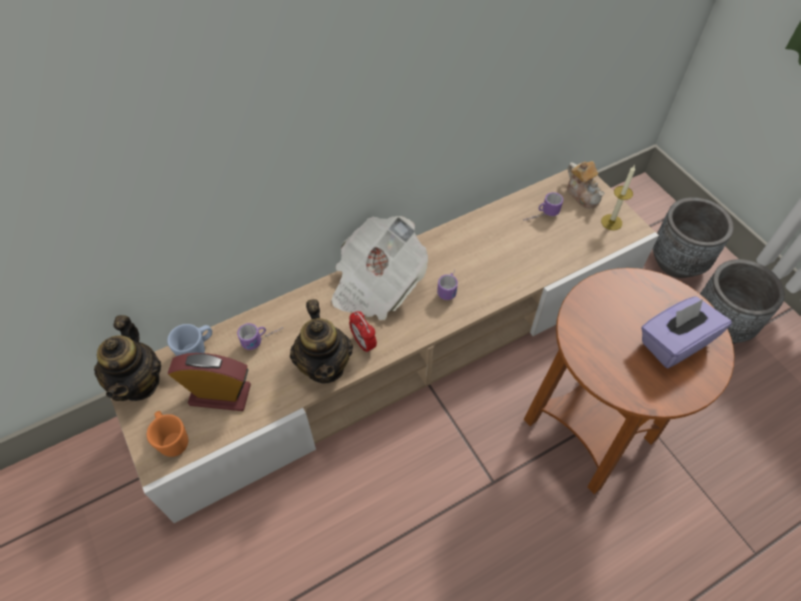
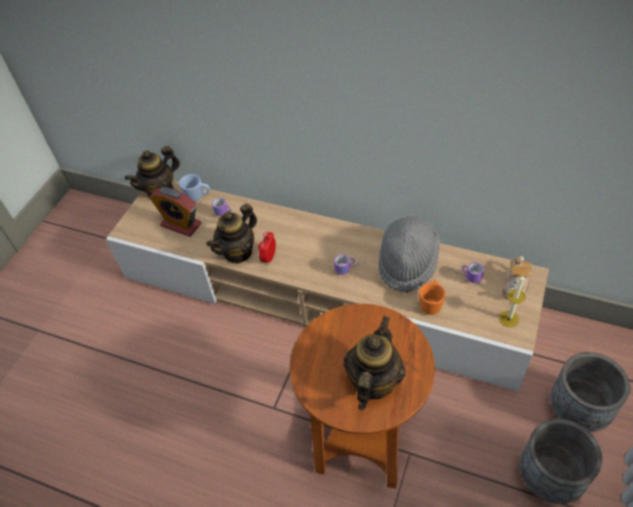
camera: 55 degrees right, 5 degrees down
orange mug [147,411,188,457] -> orange mug moved to [419,280,446,315]
alarm clock [168,353,251,411] -> alarm clock turned 150 degrees clockwise [149,187,201,237]
newspaper [331,216,428,320] -> none
purple tissue box [641,296,732,368] -> teapot [344,316,405,410]
none -> grey hat [379,216,440,293]

